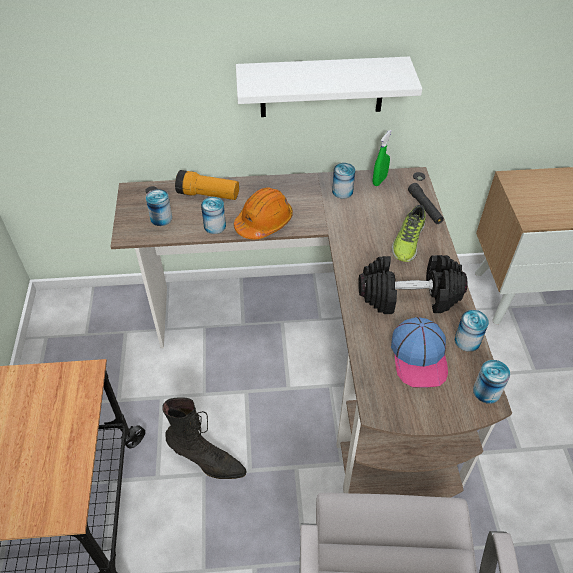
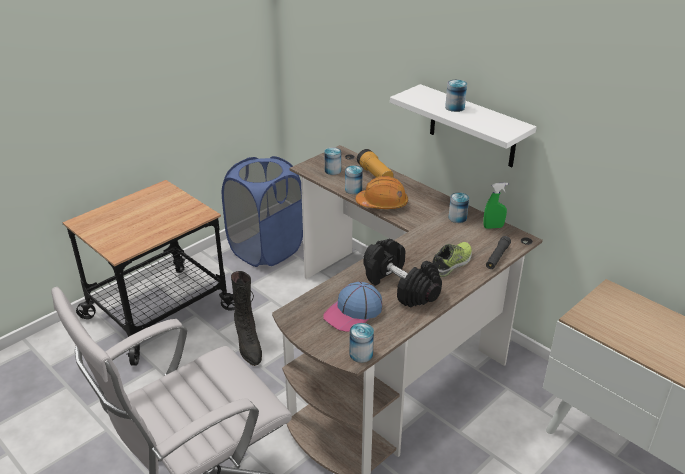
camera: 50 degrees right, 15 degrees down
shoe [392,205,426,262] -> shoe turned 150 degrees clockwise [432,242,472,277]
can [455,310,489,352] -> can moved to [445,80,467,112]
none -> blue laundry basket [222,156,303,267]

